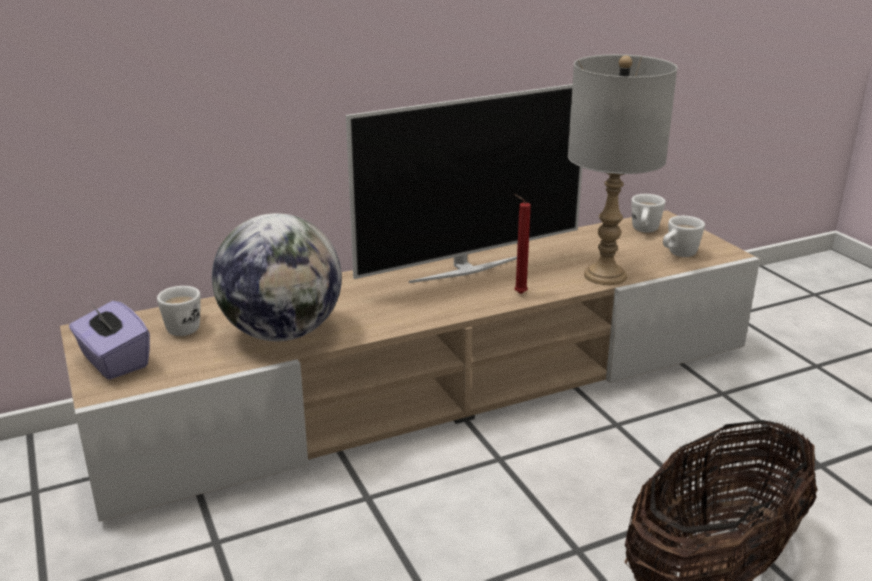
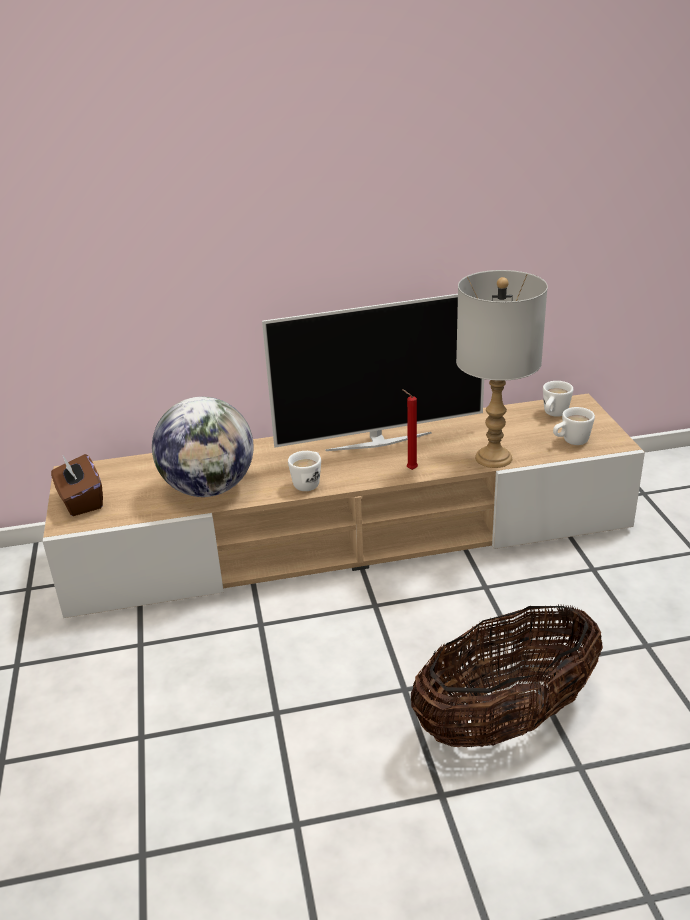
camera: 15 degrees right, 5 degrees up
purple tissue box [69,300,150,380] -> brown tissue box [51,454,103,516]
white mug [157,286,201,336] -> white mug moved to [288,451,321,491]

